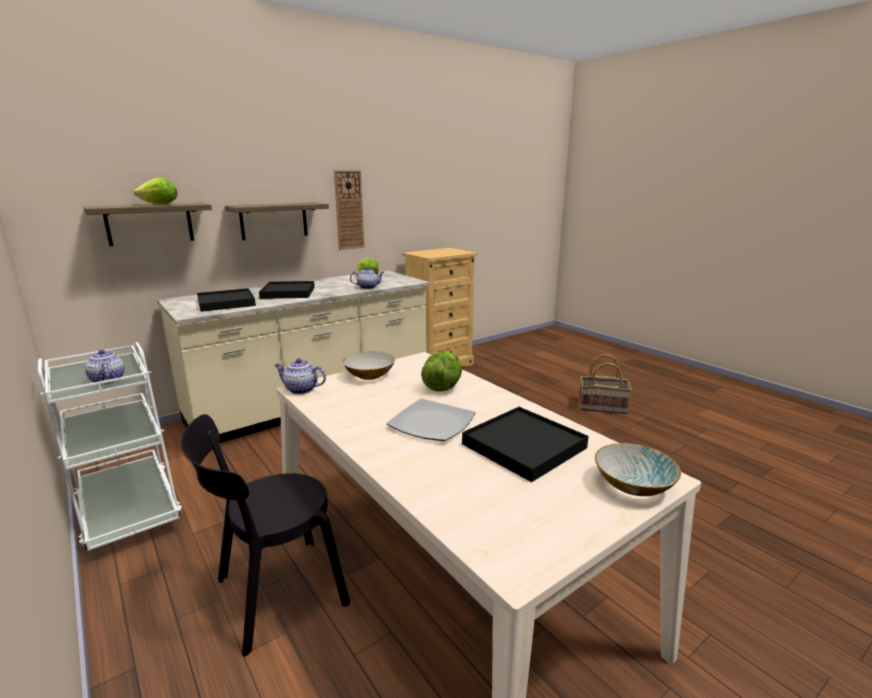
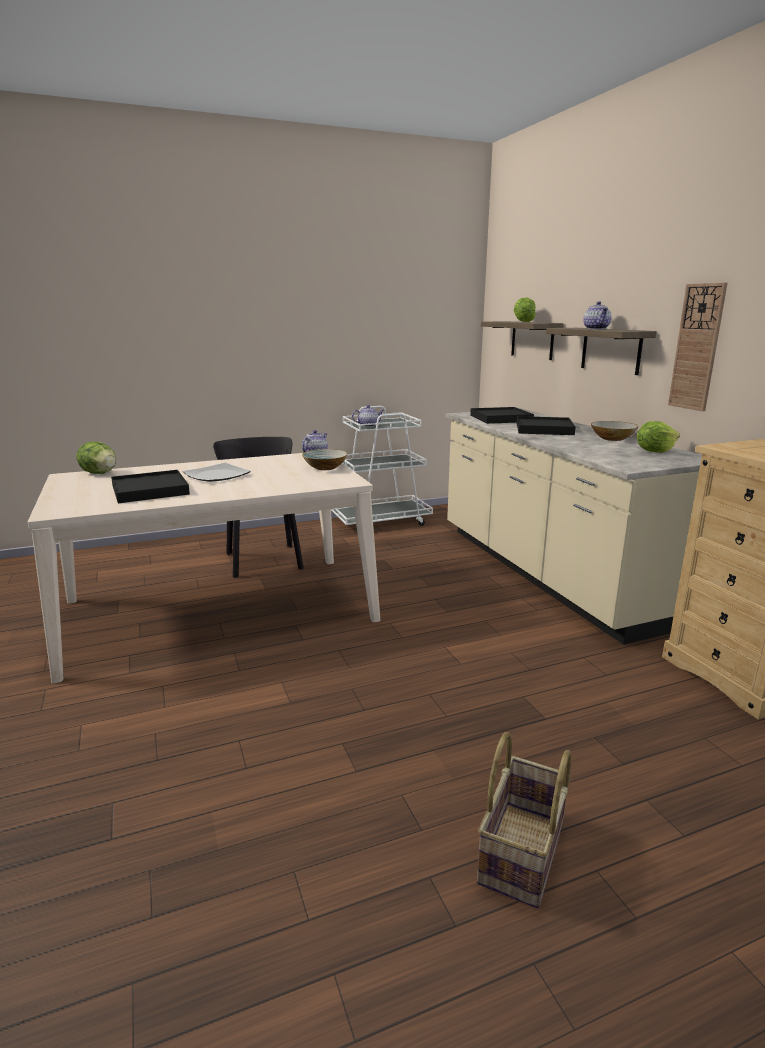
camera: 105 degrees right, 0 degrees up
teapot [350,267,384,289] -> teapot moved to [583,301,612,329]
lettuce [421,351,462,392] -> lettuce moved to [77,442,116,474]
bowl [595,443,681,496] -> bowl moved to [591,421,638,441]

